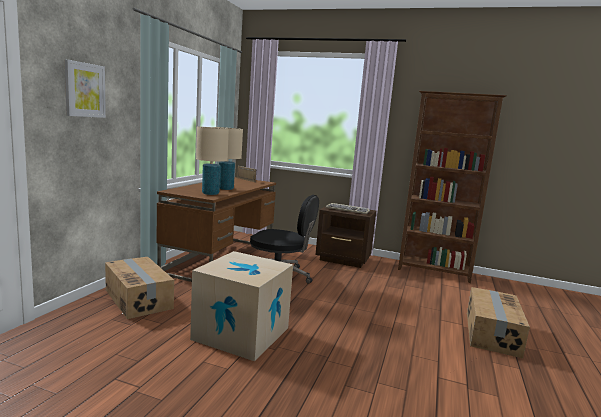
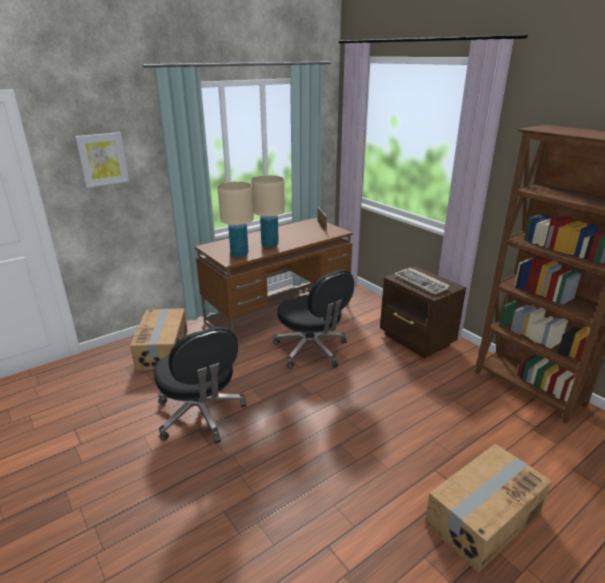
camera: 35 degrees right, 15 degrees up
cardboard box [190,251,293,361] -> black office chair [153,327,246,444]

